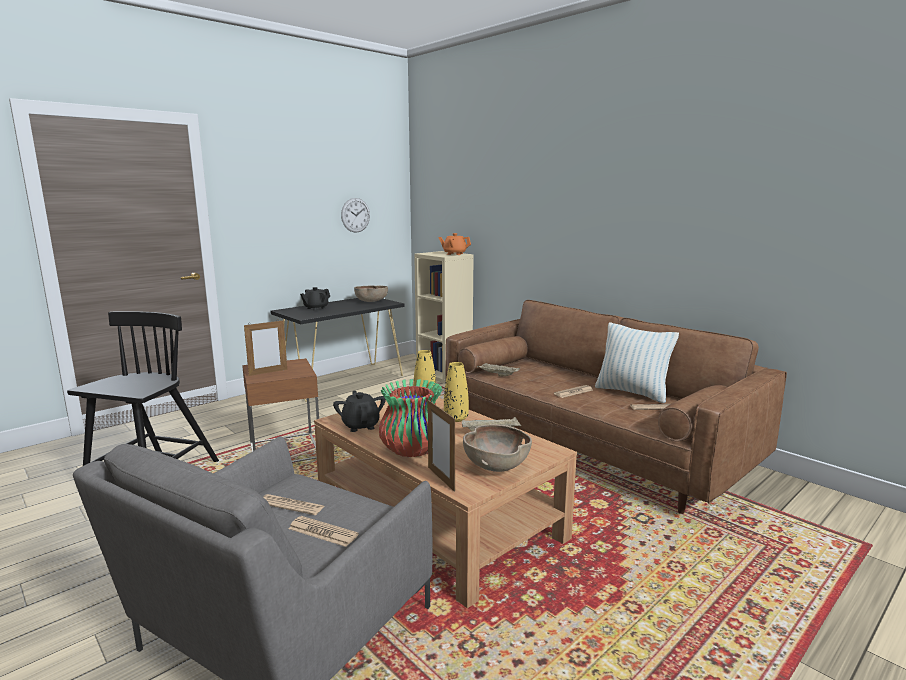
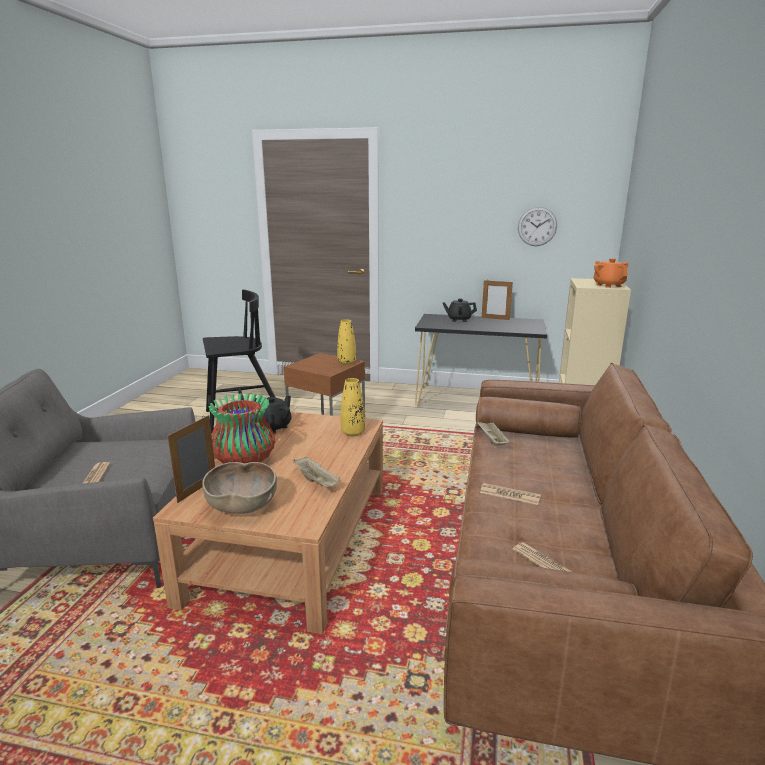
camera: 55 degrees right, 5 degrees up
picture frame [244,320,287,376] -> picture frame moved to [482,279,513,320]
newspaper [263,494,325,515] -> none
brown bowl [354,285,388,302] -> none
yellow vase [444,362,469,422] -> yellow vase moved to [337,319,356,365]
pillow [595,322,679,403] -> none

